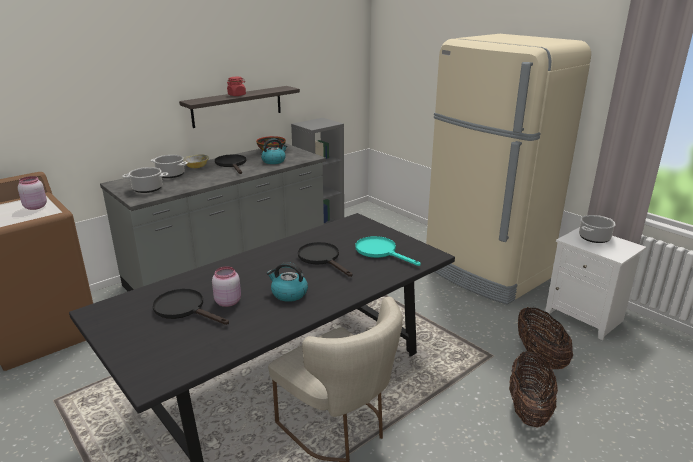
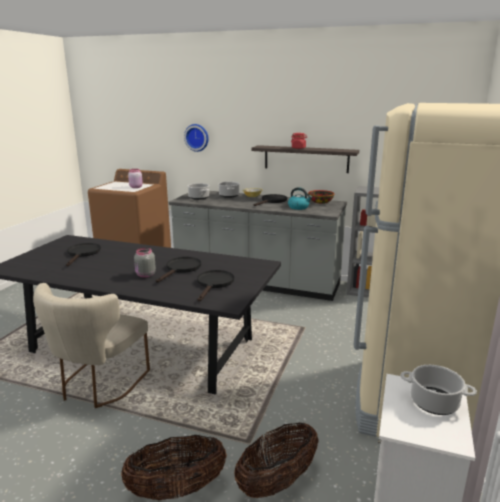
camera: 60 degrees right, 5 degrees down
pink jar [212,266,241,307] -> none
kettle [267,262,308,302] -> none
turquoise frying pan [355,236,421,266] -> black frying pan [197,270,234,301]
none -> grey jar [134,248,156,278]
none -> wall clock [184,124,208,152]

